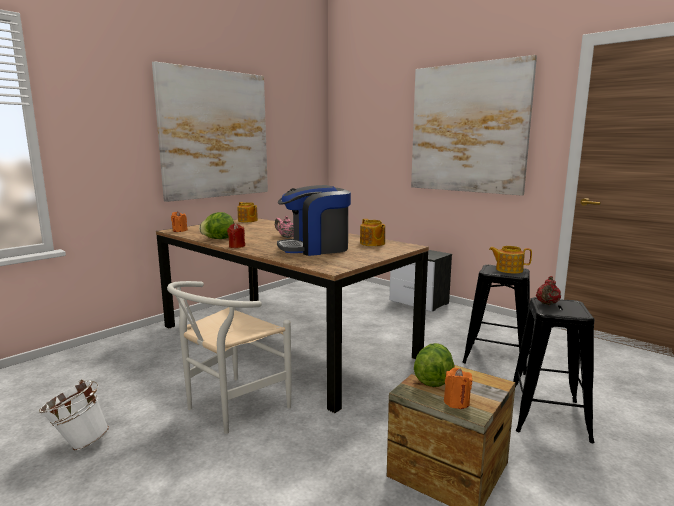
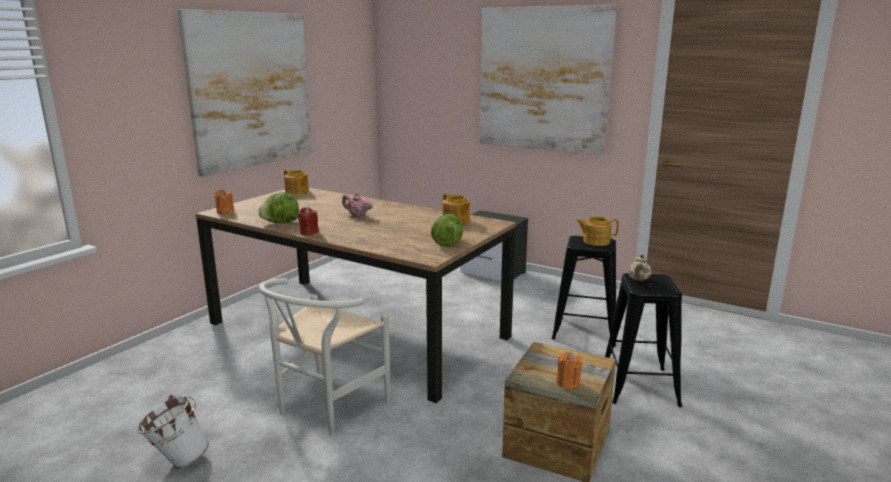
camera: 10 degrees left, 5 degrees up
coffee machine [277,185,351,256] -> none
lettuce [414,343,454,387] -> lettuce moved to [431,214,463,247]
red teapot [536,276,561,305] -> beige teapot [628,254,651,282]

